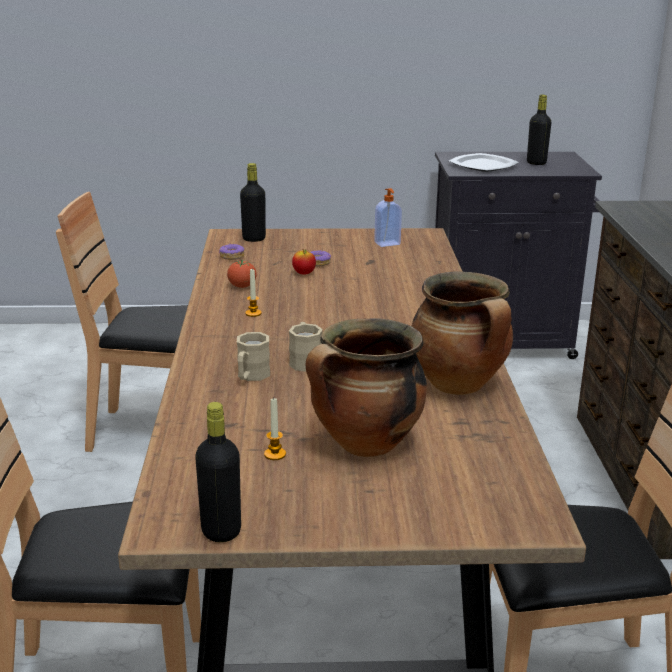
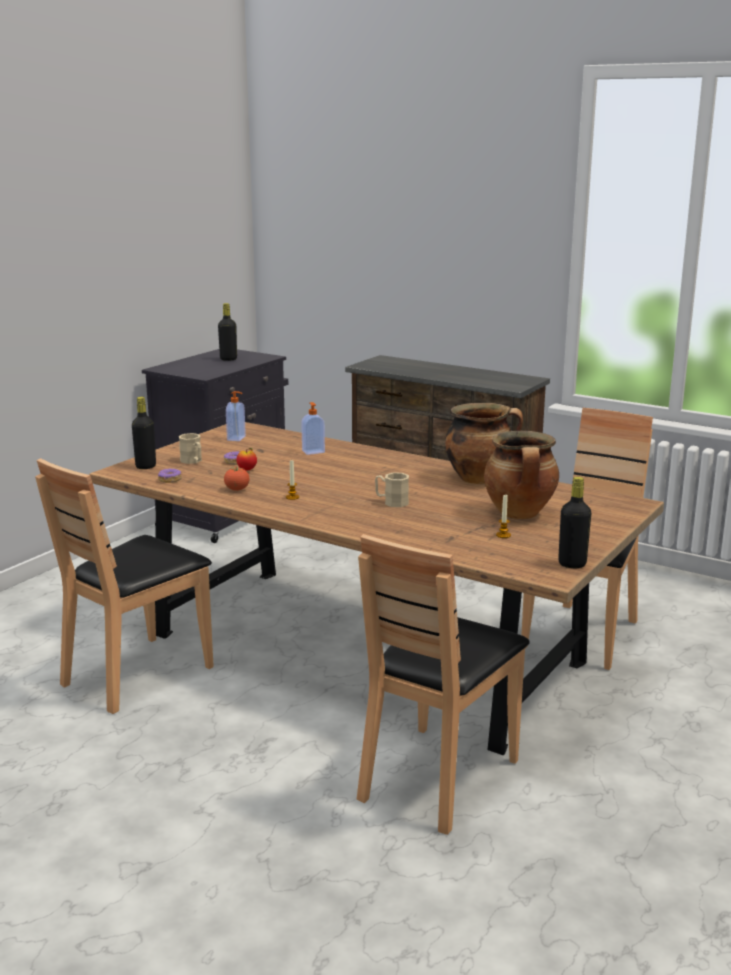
camera: 55 degrees left, 5 degrees down
beige mug [237,332,270,381] -> beige mug moved to [179,433,202,464]
plate [449,153,519,172] -> none
none -> soap dispenser [301,402,325,455]

